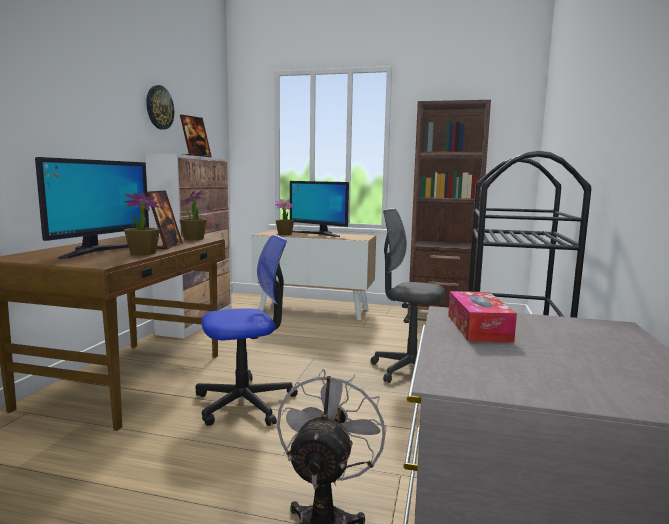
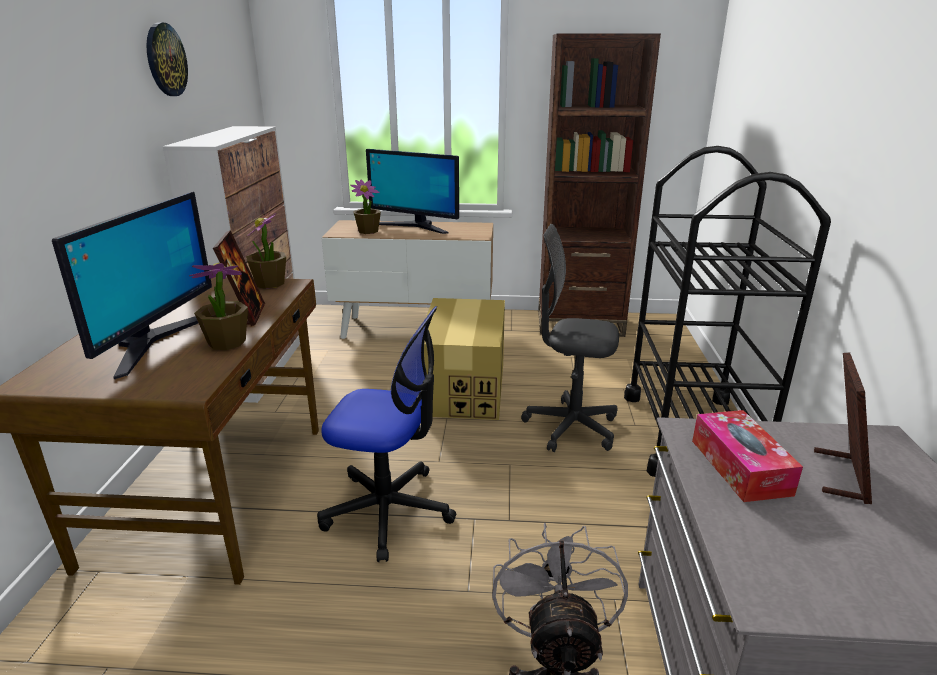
camera: 10 degrees left, 15 degrees up
picture frame [180,115,212,157] -> picture frame moved to [814,352,872,504]
office chair [195,234,298,426] -> office chair turned 45 degrees clockwise [317,306,456,562]
none -> cardboard box [421,298,505,420]

